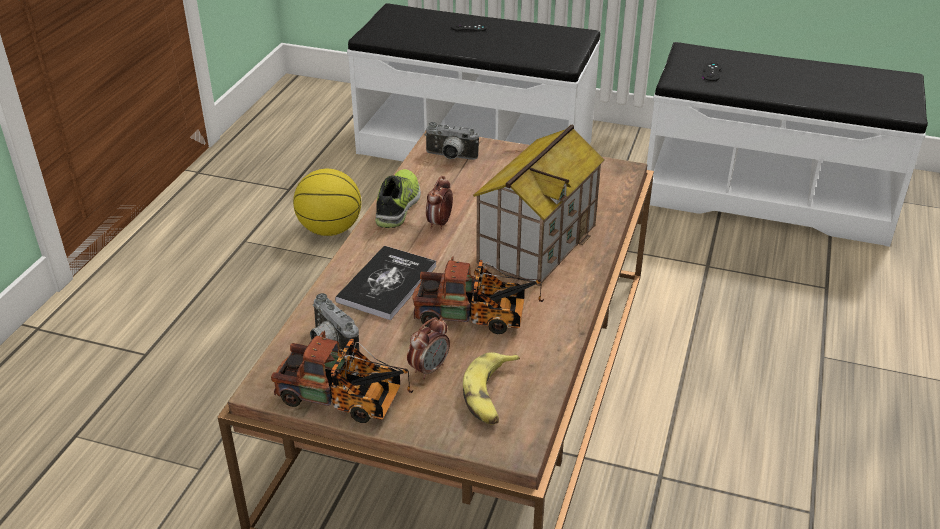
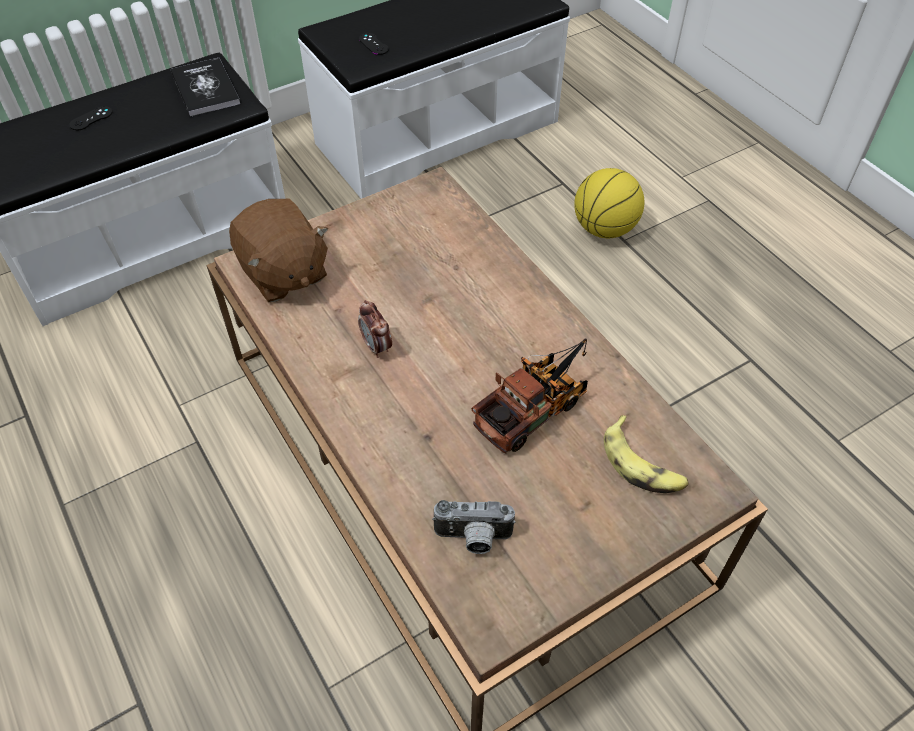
camera: 50 degrees left, 15 degrees up
toy truck [271,330,413,423] -> none
basketball [293,169,361,236] -> basketball moved to [574,168,644,238]
book [335,246,436,320] -> book moved to [171,58,240,117]
shoe [375,169,421,228] -> none
alarm clock [407,317,450,380] -> none
camera [425,122,479,160] -> brown plush toy [229,198,328,302]
toy house [473,124,605,286] -> none

